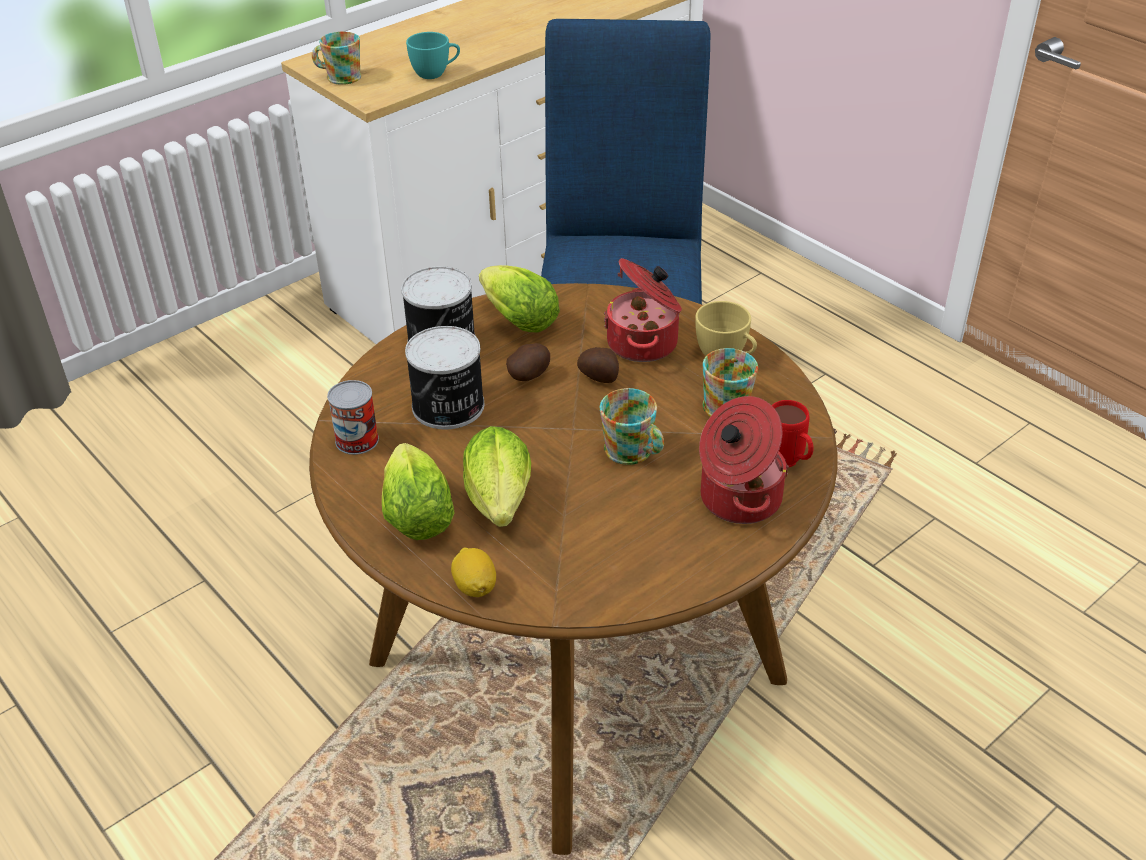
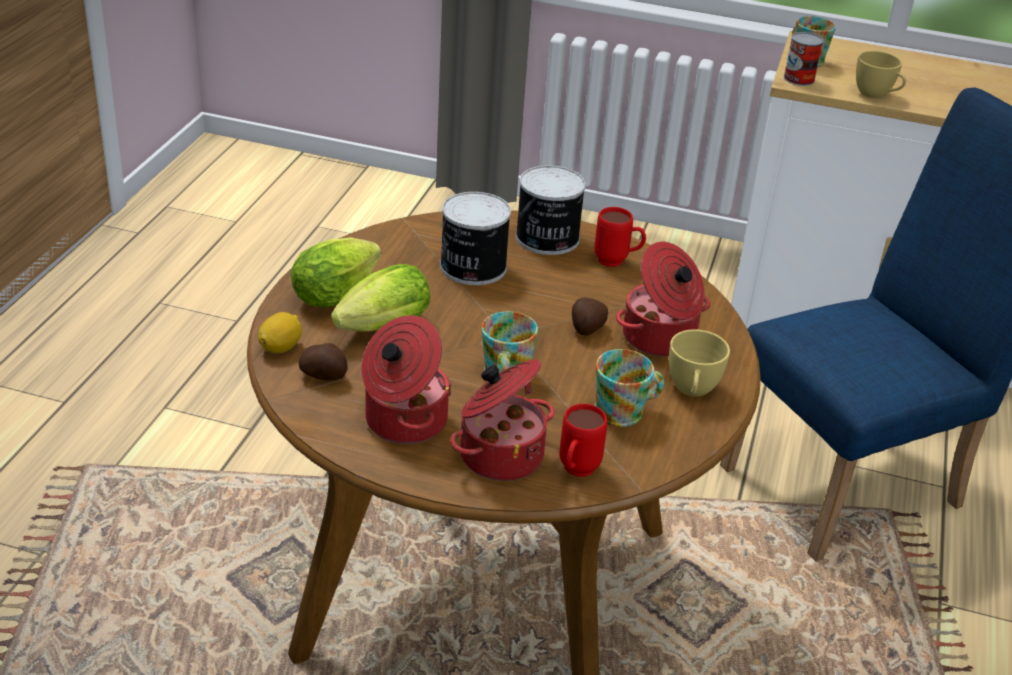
camera: 55 degrees right, 5 degrees down
can [327,380,379,455] -> can moved to [784,32,824,86]
turquoise cup [406,32,460,79] -> yellow cup [856,51,906,98]
lettuce [479,265,560,332] -> red mug [594,207,646,267]
potato [506,343,550,381] -> potato moved to [299,343,348,380]
none -> cooking pot [361,315,452,444]

